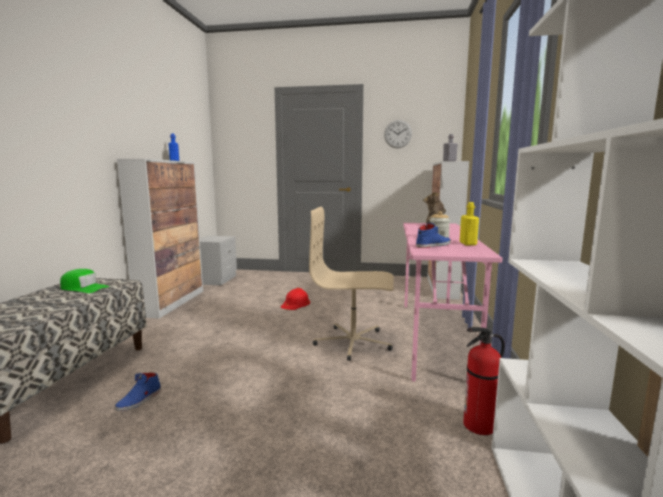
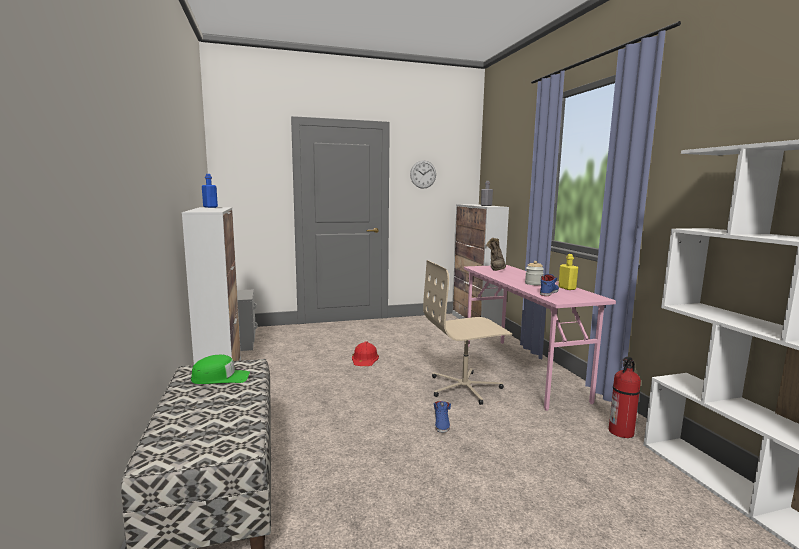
camera: 25 degrees left, 0 degrees up
blue shoe [115,373,161,411] -> blue shoe moved to [434,401,451,433]

